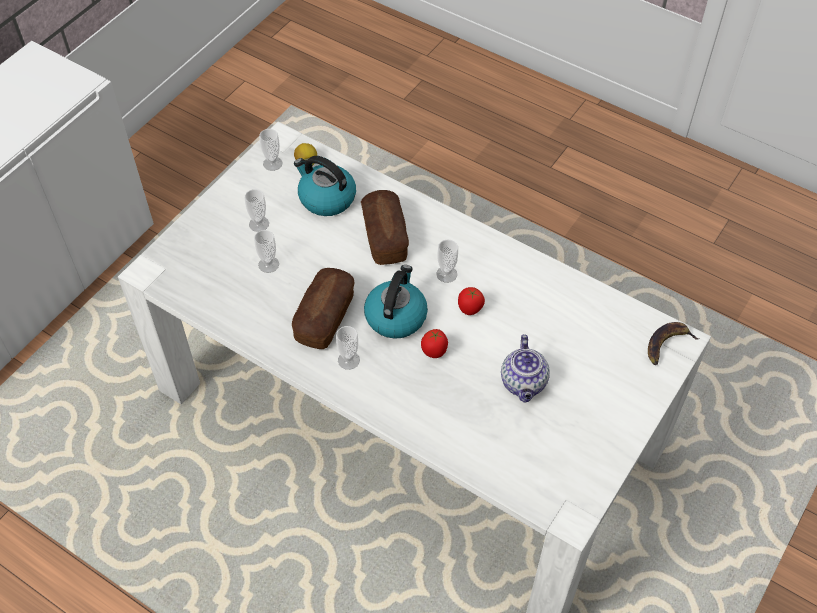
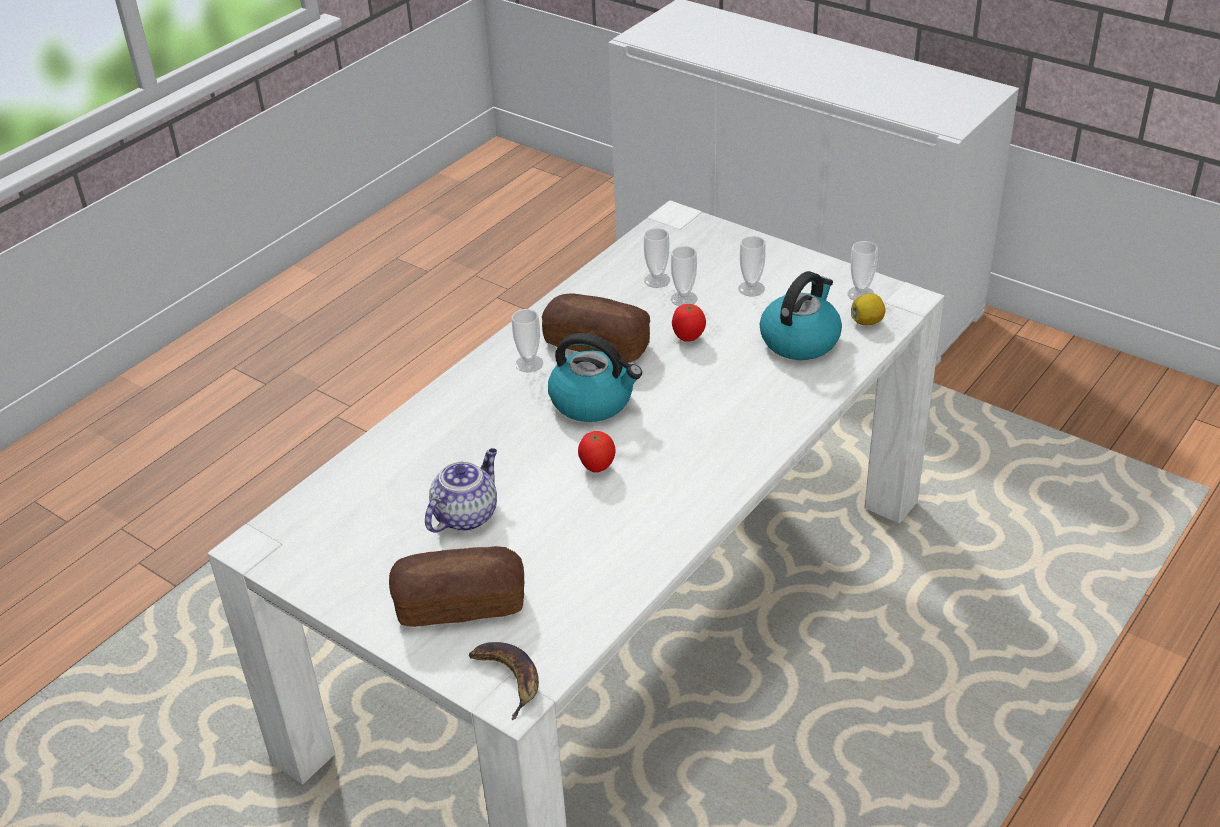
camera: 95 degrees right, 15 degrees down
bread [361,190,409,265] -> bread moved to [389,546,524,627]
tomato [421,329,448,358] -> tomato moved to [672,304,706,342]
cup [436,240,458,283] -> cup moved to [644,228,670,288]
teapot [501,334,550,403] -> teapot turned 120 degrees clockwise [425,448,497,533]

